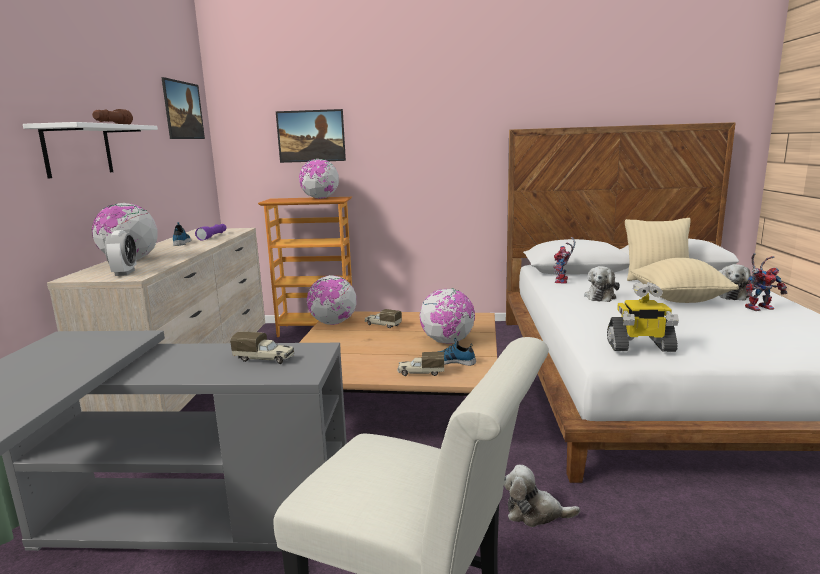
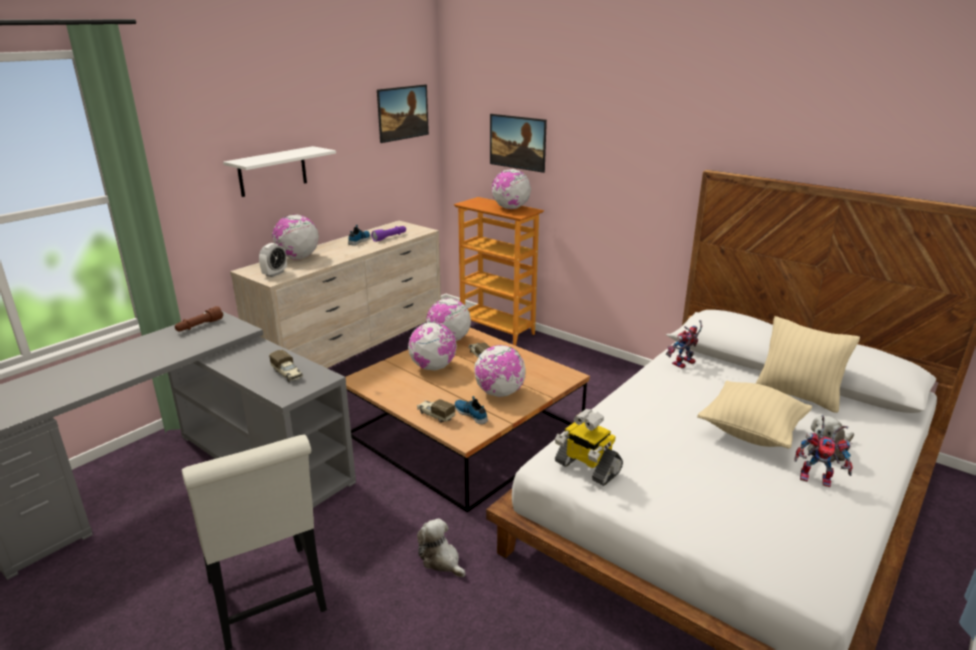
camera: 35 degrees right, 10 degrees up
brown flashlight [92,109,133,124] -> brown flashlight moved to [175,306,223,331]
plush toy [584,266,620,302] -> none
none -> globe [408,322,457,370]

